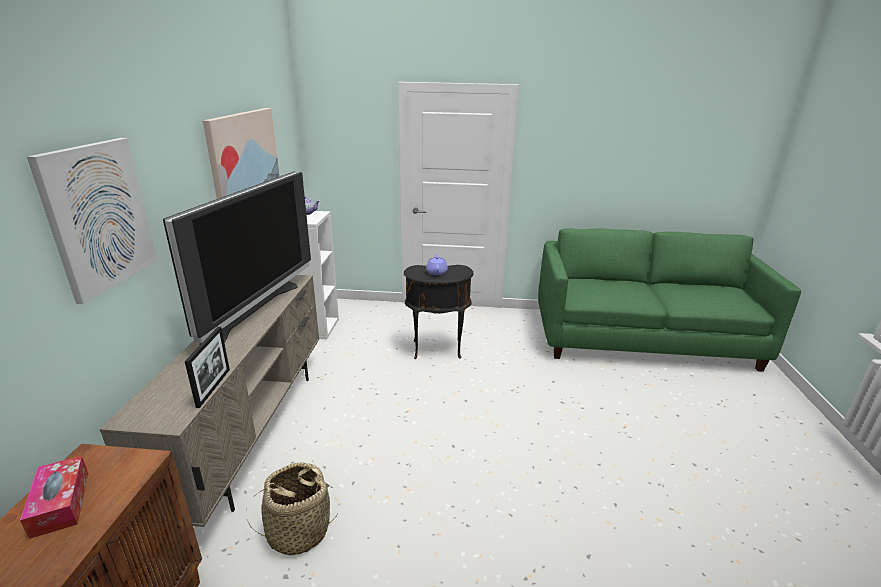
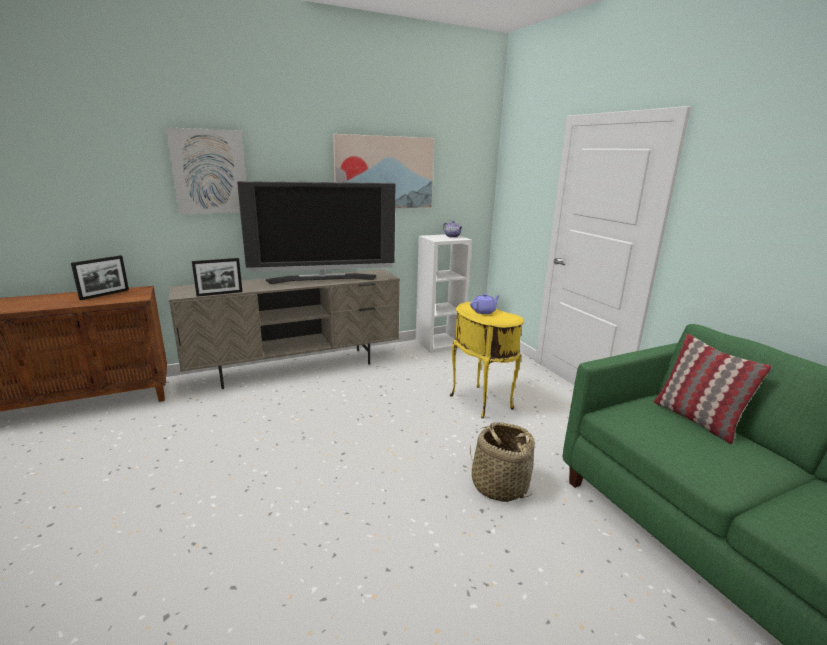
camera: 60 degrees right, 5 degrees down
tissue box [20,456,88,539] -> picture frame [71,255,129,300]
basket [246,462,338,556] -> basket moved to [470,422,535,502]
black side table [404,265,474,359] -> yellow side table [450,302,524,419]
none -> pillow [653,334,772,444]

